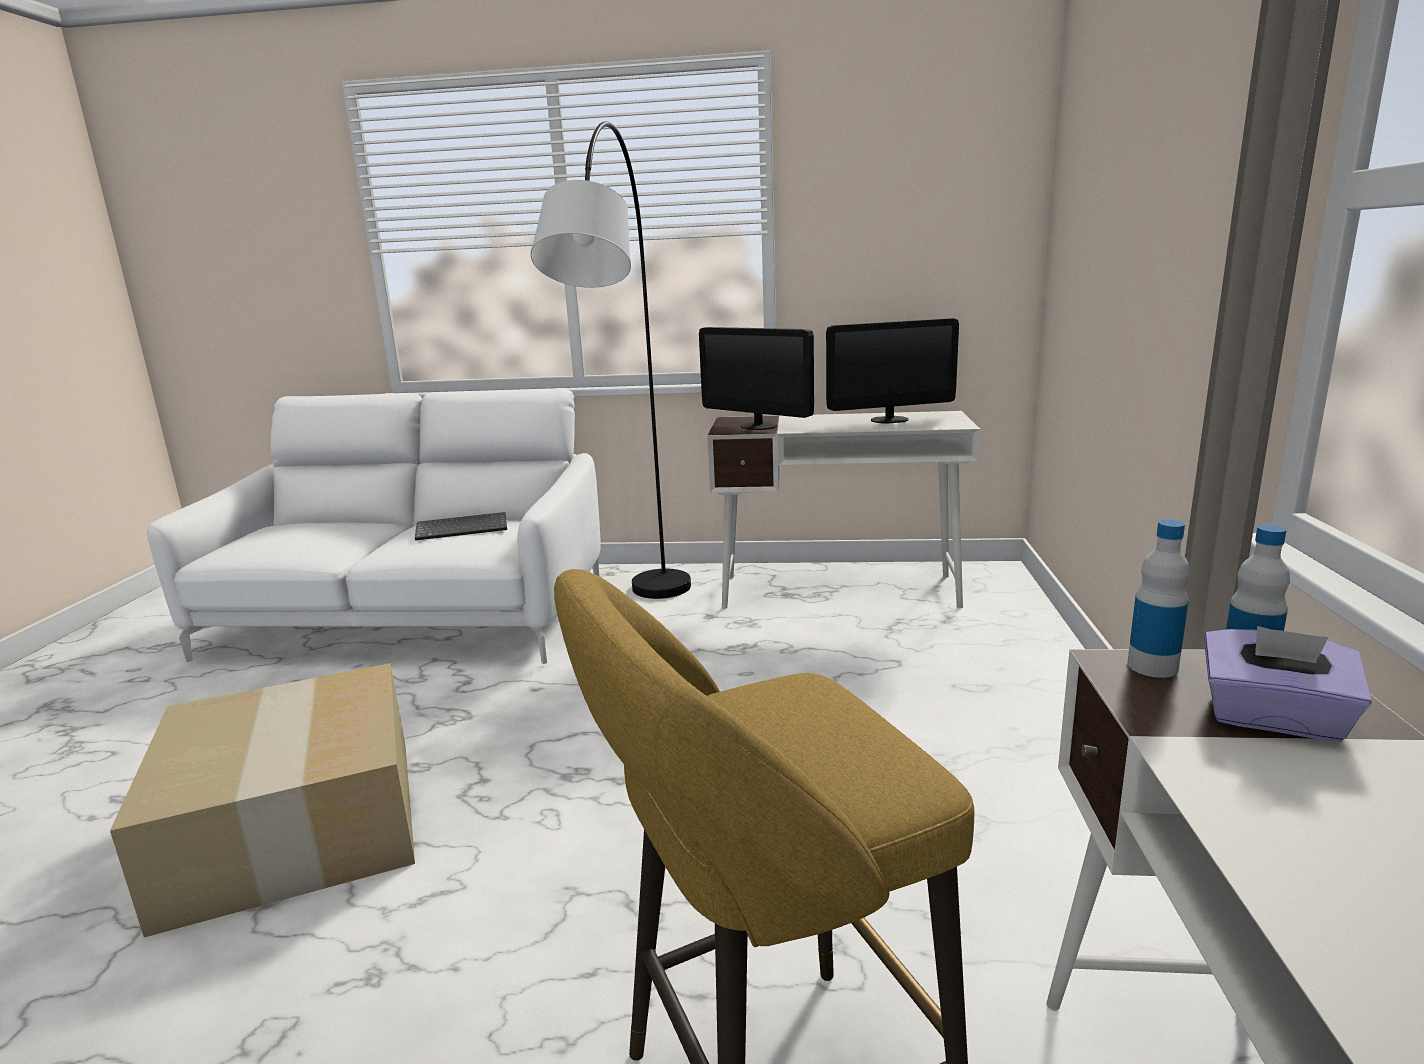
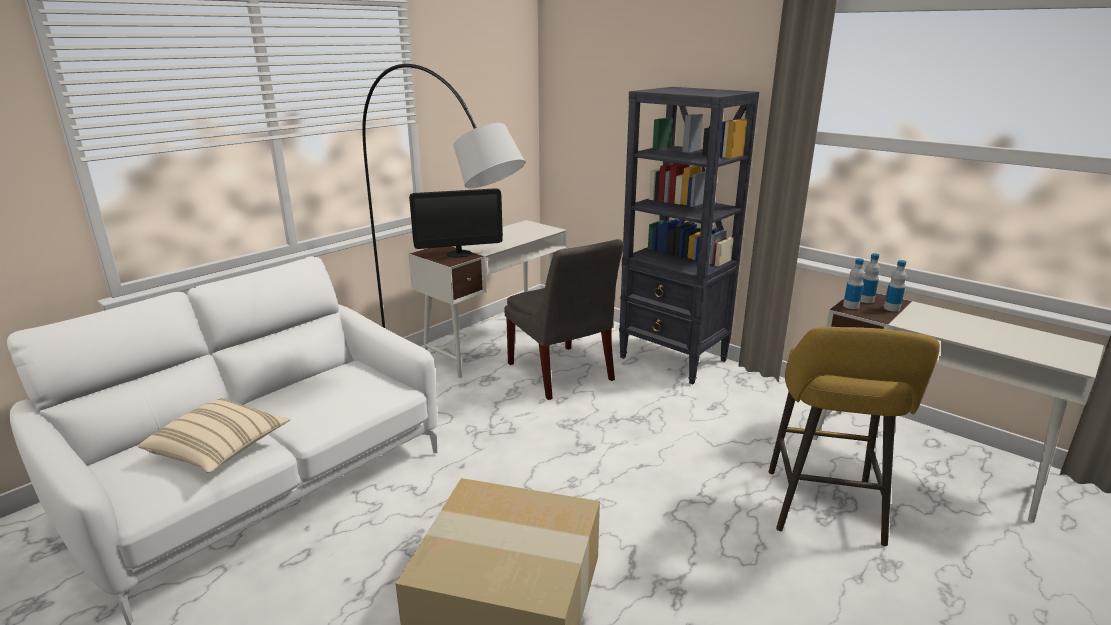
camera: 55 degrees left, 5 degrees up
keyboard [415,512,507,541] -> none
monitor [826,318,959,424] -> none
purple tissue box [1204,626,1372,742] -> bottle [884,260,907,312]
none -> beige pillow [138,398,290,473]
none -> grey chair [504,239,624,400]
none -> black bookcase [619,87,759,385]

